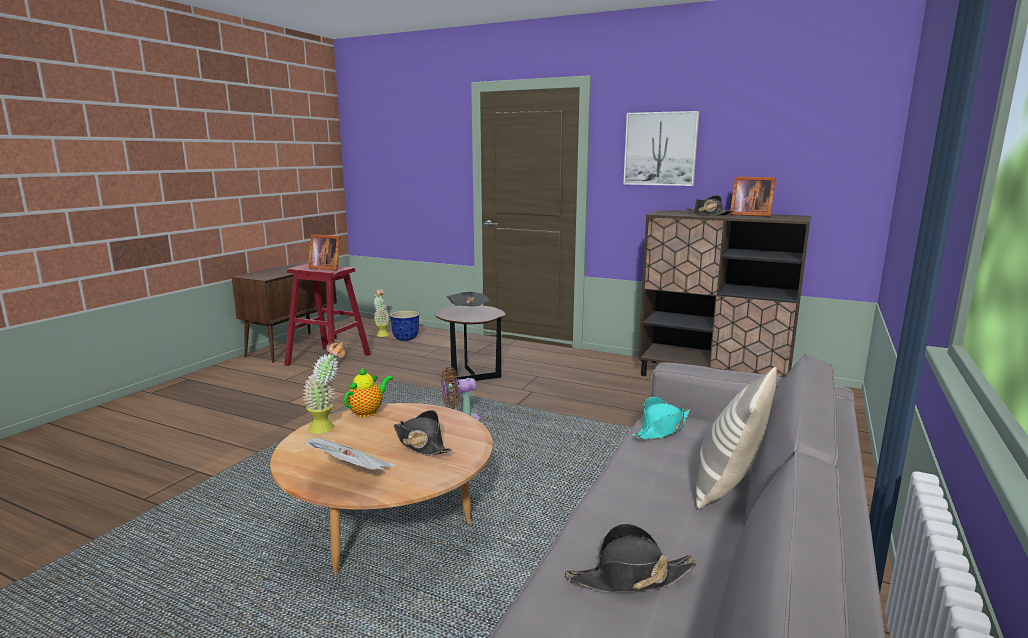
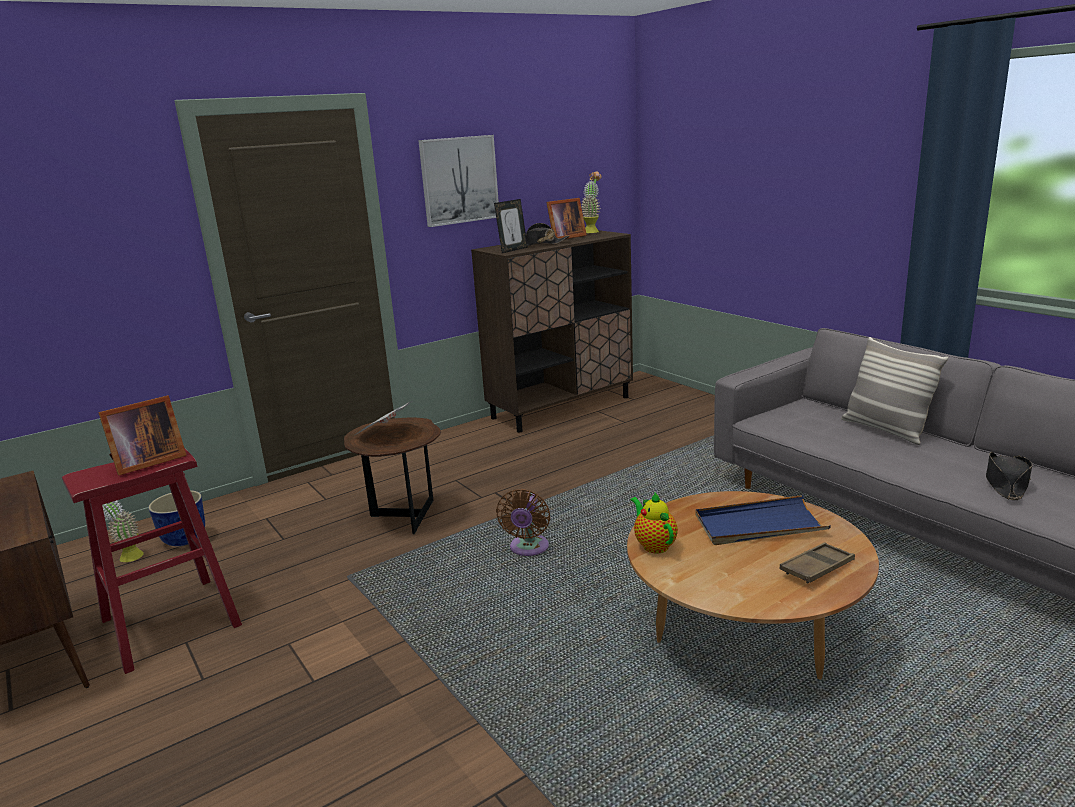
camera: 60 degrees left, 5 degrees up
potted plant [302,342,345,434] -> potted plant moved to [581,171,602,233]
newspaper [305,438,396,470] -> brown tray [780,542,855,583]
black hat [394,410,452,455] -> blue tray [695,495,831,545]
turquoise hat [632,397,690,440] -> none
none -> picture frame [494,199,528,253]

